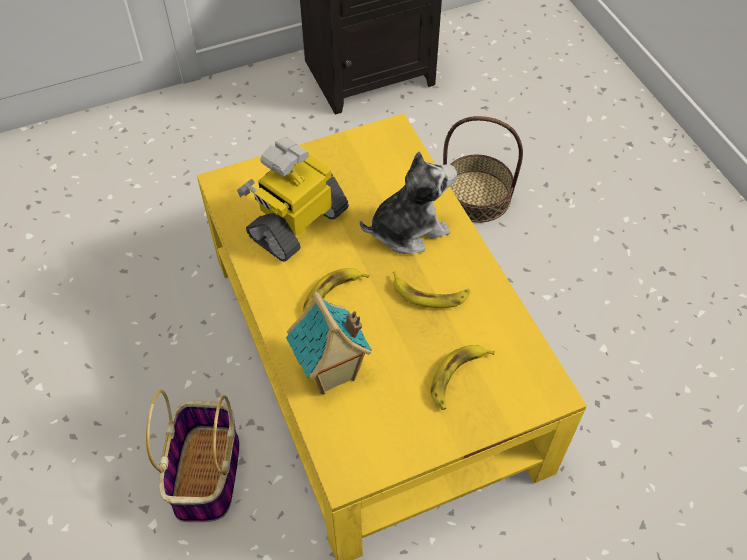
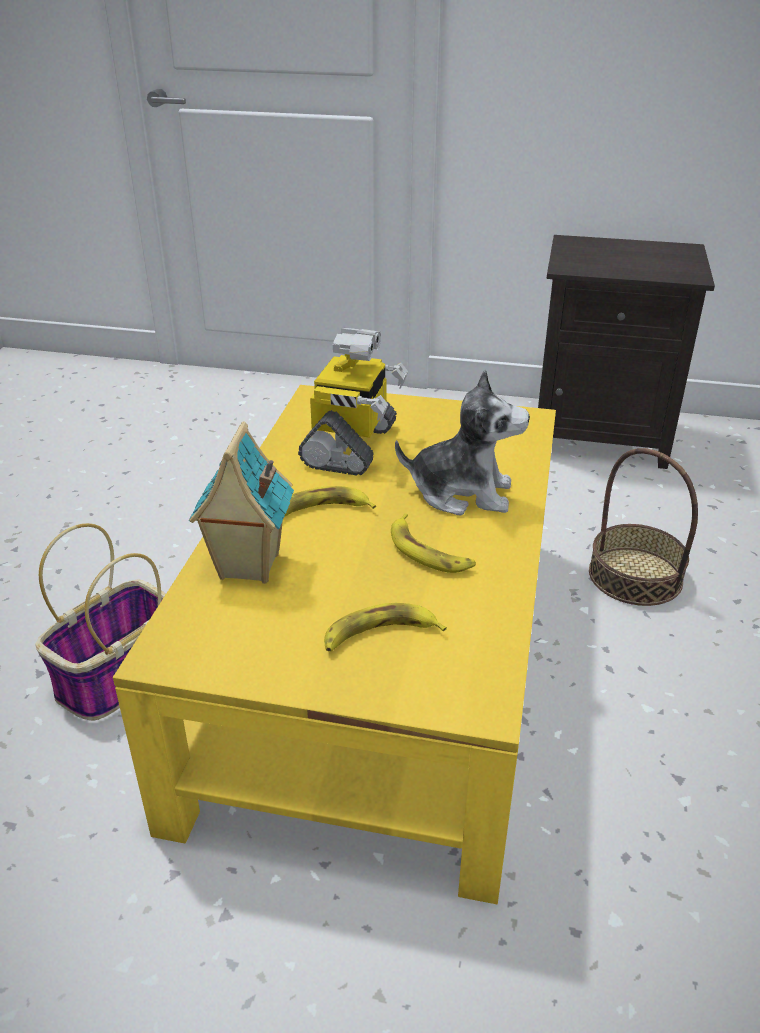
camera: 35 degrees right, 20 degrees down
toy robot [237,137,349,262] -> toy robot turned 120 degrees clockwise [298,328,408,476]

